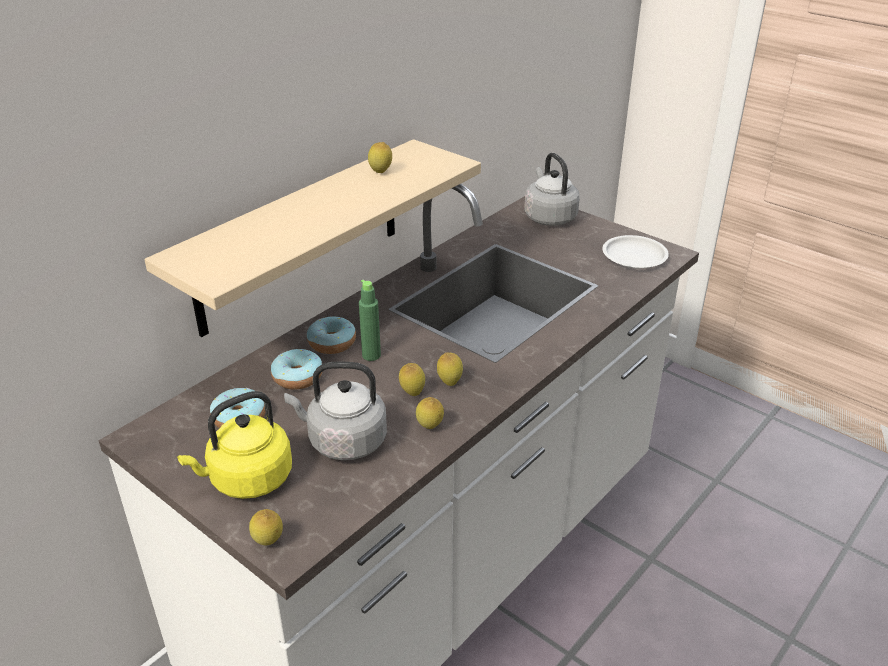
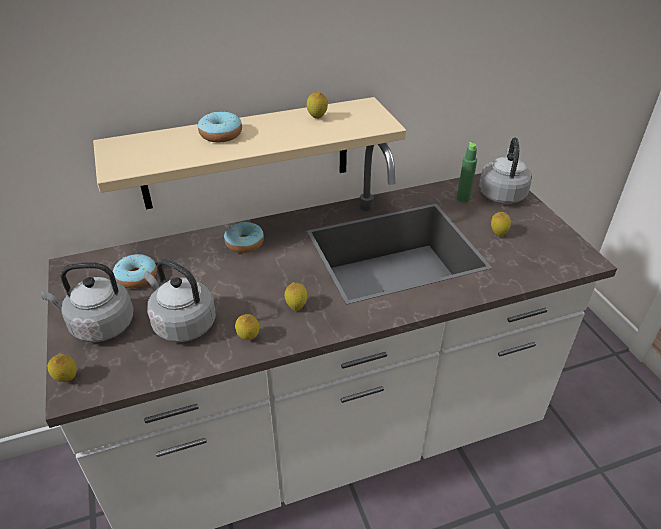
camera: 30 degrees right, 5 degrees up
yellow kettle [177,391,292,499] -> grey kettle [41,262,134,342]
donut [271,349,322,390] -> donut moved to [197,111,242,142]
green bottle [359,280,381,361] -> green bottle moved to [457,142,477,203]
lemon [399,363,425,396] -> lemon moved to [491,212,511,237]
white plate [602,235,669,269] -> none

